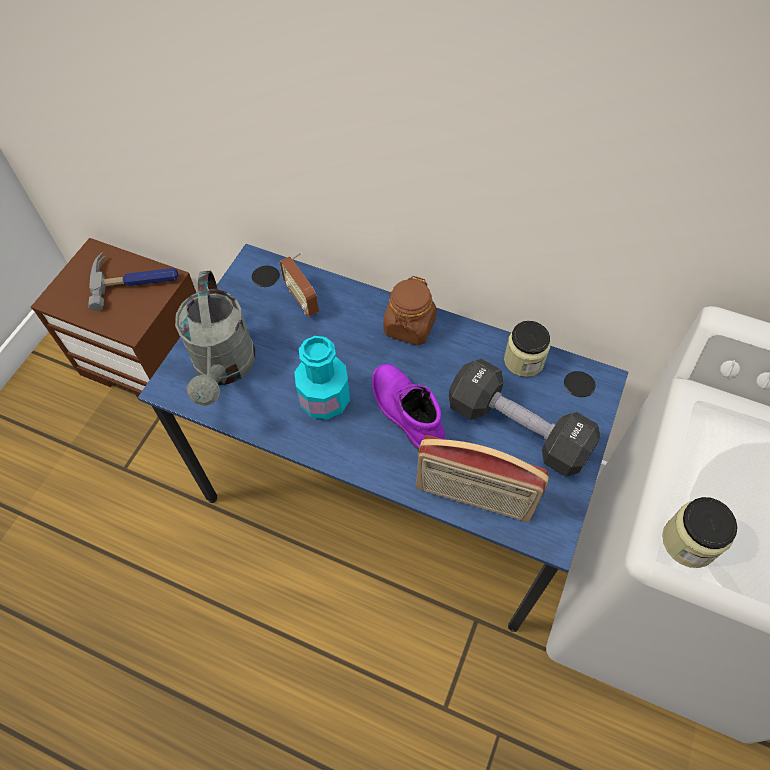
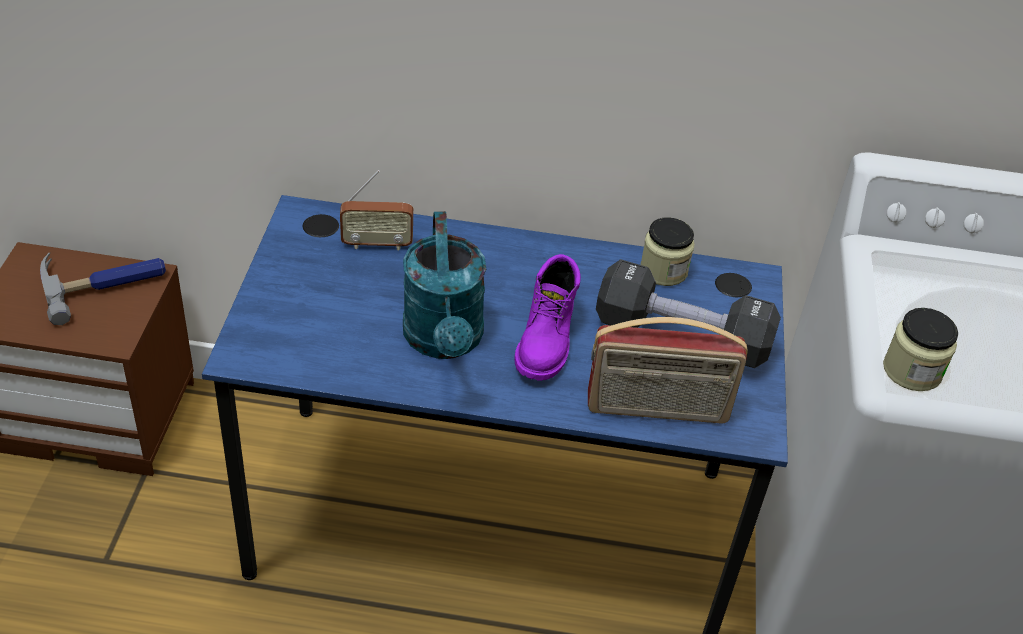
camera: 20 degrees left, 15 degrees down
grey watering can [175,271,255,406] -> none
radio [280,252,319,317] -> radio turned 45 degrees counterclockwise [340,170,413,251]
turquoise bottle [294,336,350,419] -> turquoise watering can [403,211,486,359]
purple boot [372,364,446,451] -> purple boot turned 120 degrees counterclockwise [514,254,581,381]
brown jar [383,276,437,346] -> none

